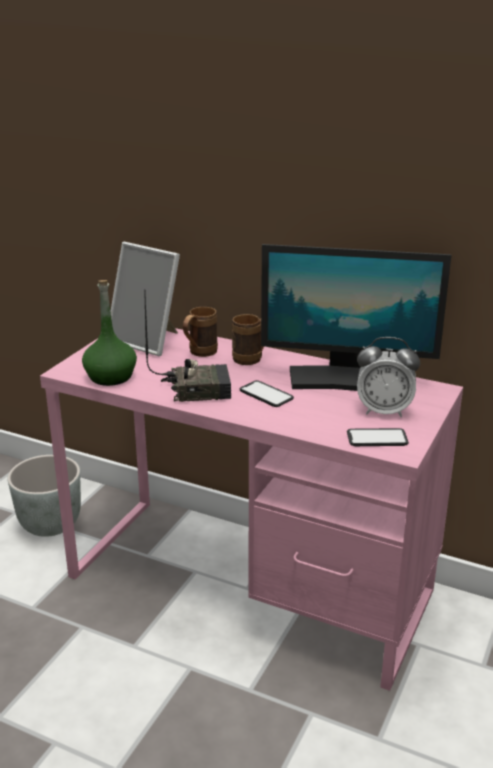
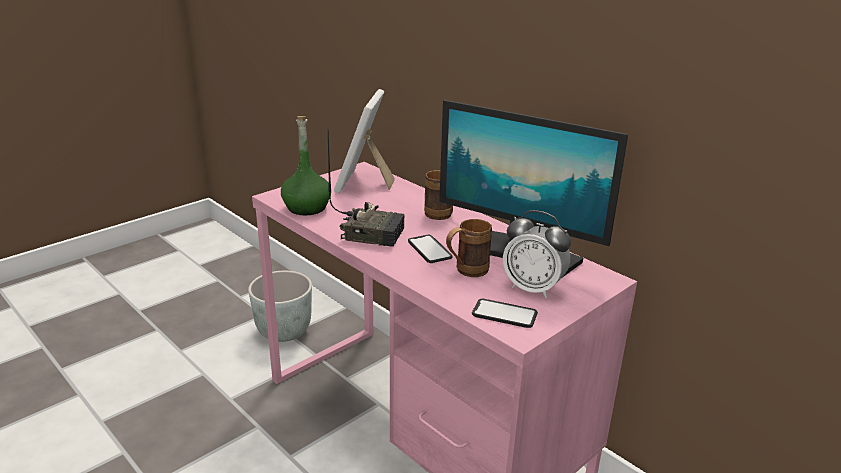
camera: 20 degrees right, 0 degrees up
picture frame [111,242,180,356] -> picture frame turned 45 degrees clockwise [334,89,395,193]
brown mug [183,307,218,357] -> brown mug moved to [446,219,492,277]

